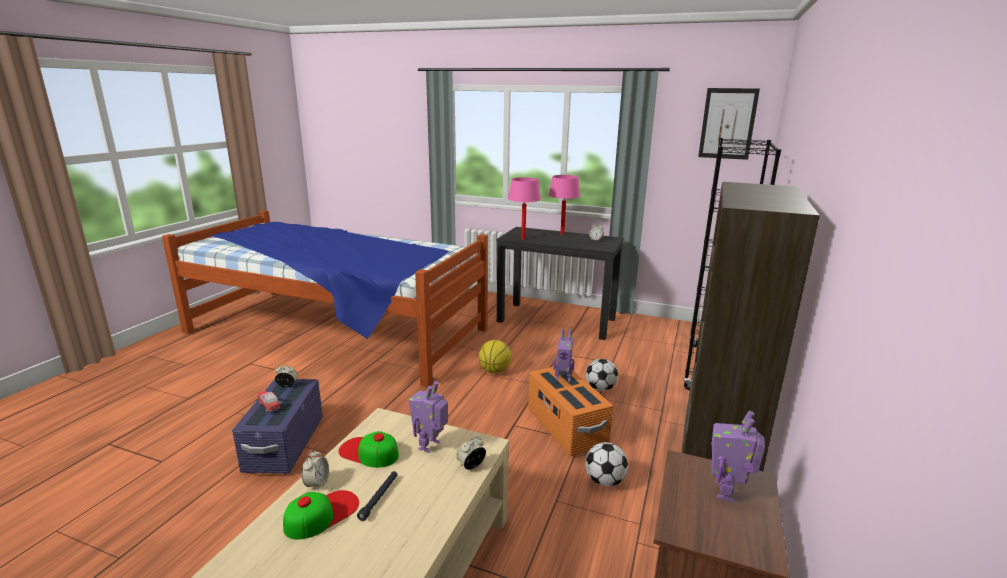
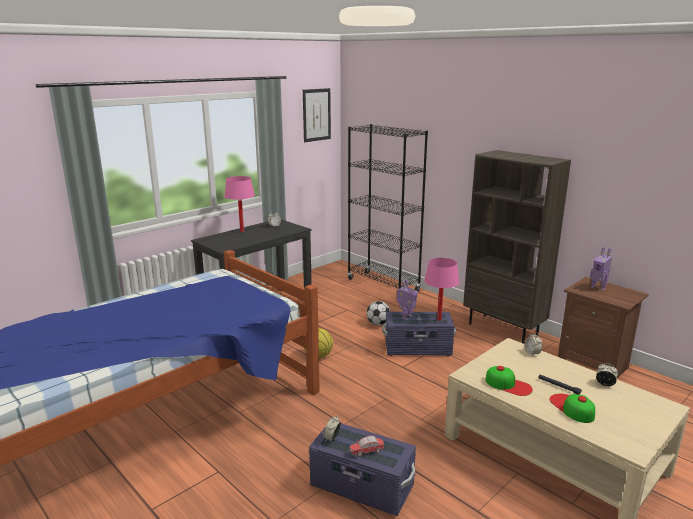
camera: 65 degrees left, 0 degrees up
alarm clock [302,449,329,491] -> alarm clock moved to [596,363,618,386]
cap [338,431,399,468] -> cap turned 105 degrees counterclockwise [485,366,533,396]
toy robot [409,381,448,453] -> none
pink table lamp [508,177,541,239] -> pink table lamp moved to [424,258,459,321]
orange storage box [528,367,613,456] -> purple storage box [382,312,456,356]
football [585,442,628,486] -> none

